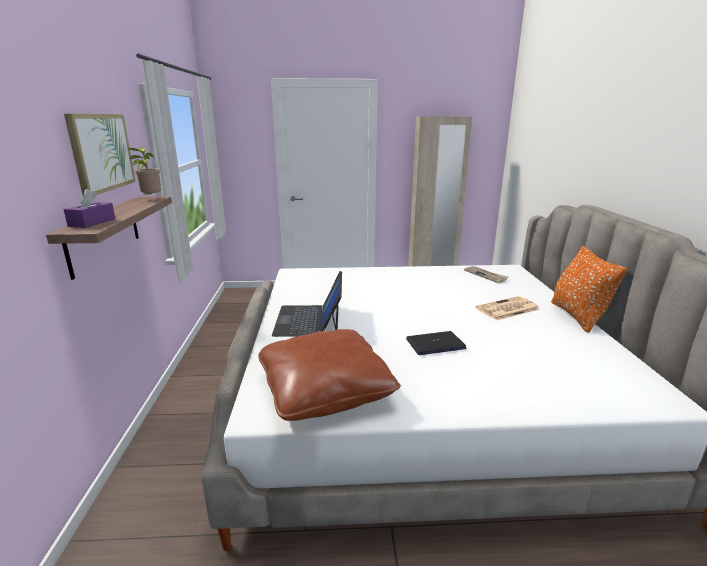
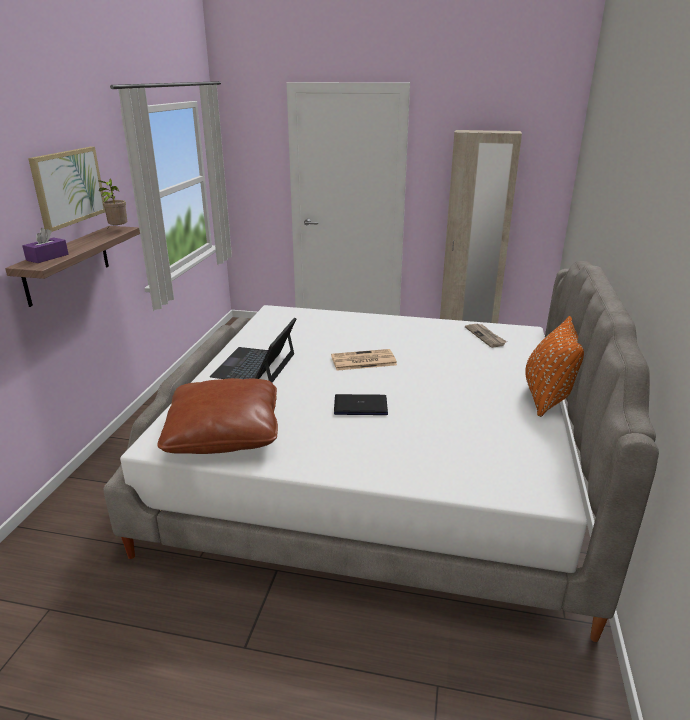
camera: 15 degrees right, 5 degrees up
newspaper [476,296,540,320] -> newspaper moved to [331,349,397,371]

